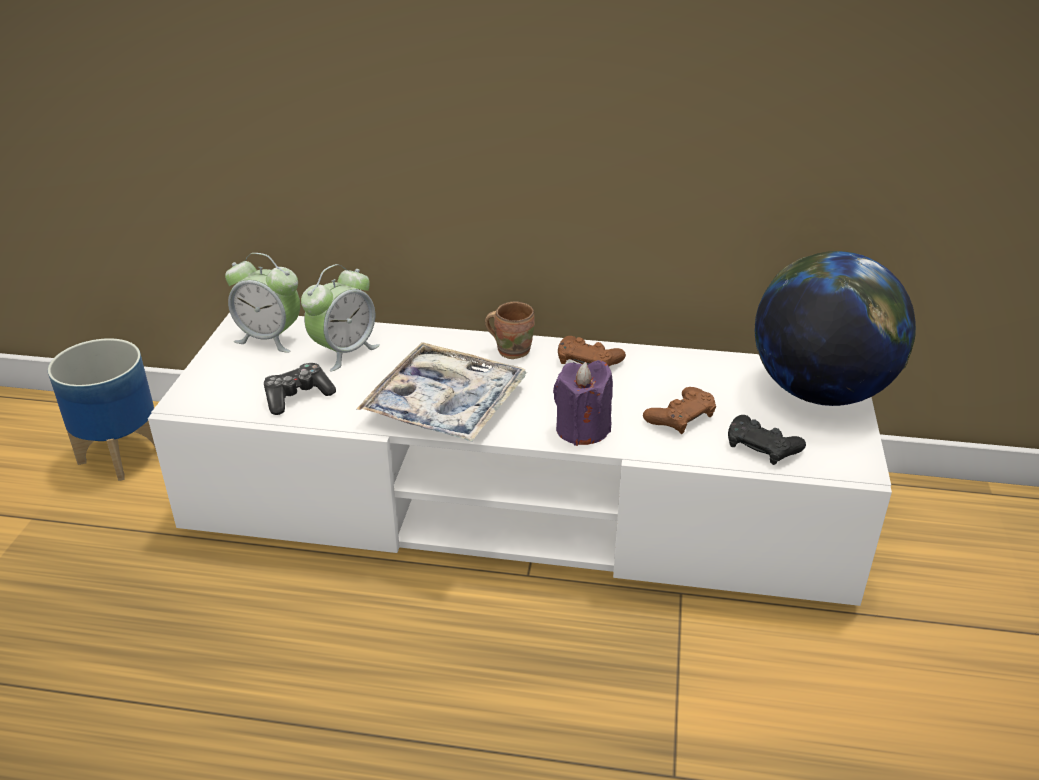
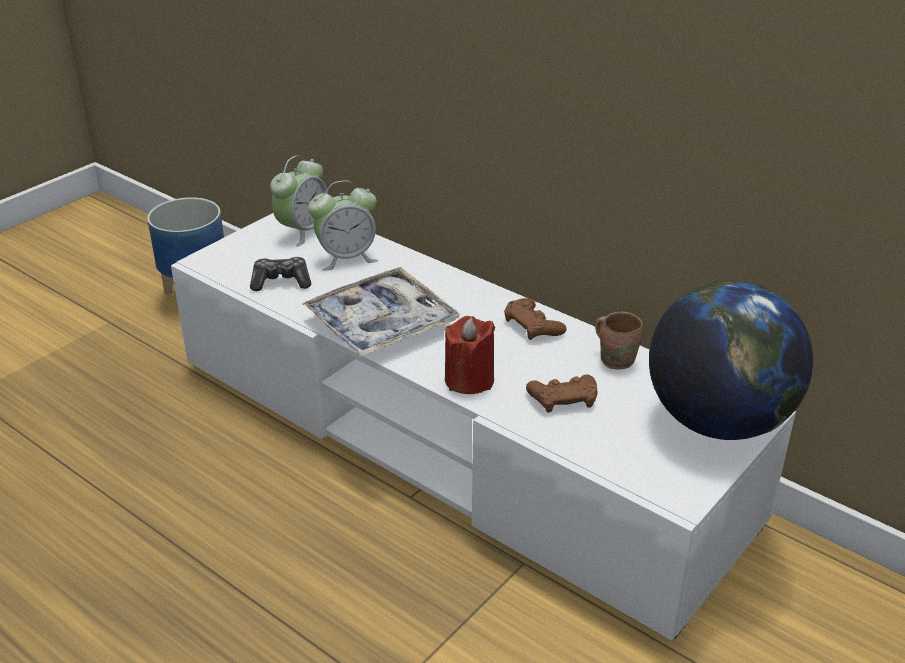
camera: 30 degrees right, 0 degrees up
alarm clock [225,253,300,353] -> alarm clock turned 105 degrees counterclockwise [270,155,328,247]
brown mug [485,301,535,359] -> brown mug moved to [595,312,643,369]
purple candle [553,360,613,446] -> red candle [445,316,495,394]
black game controller [728,415,806,465] -> none

